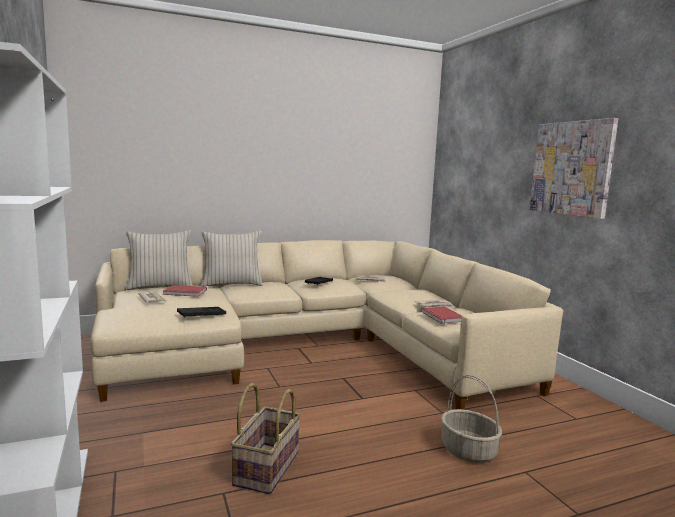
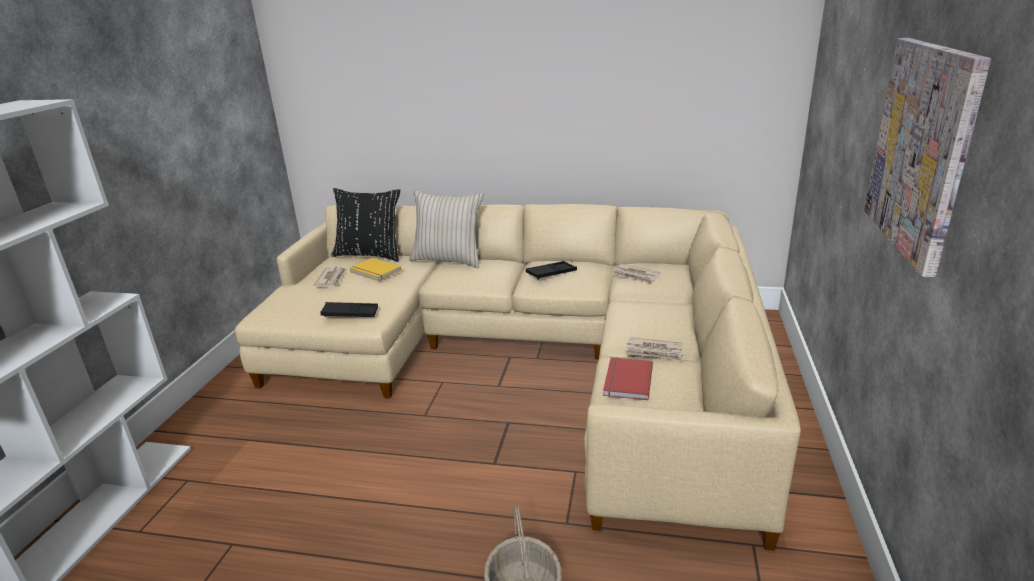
camera: 35 degrees right, 15 degrees up
beige pillow [126,230,193,290] -> black pillow [332,188,400,262]
red book [163,285,207,297] -> yellow book [350,258,401,281]
basket [231,383,301,494] -> none

